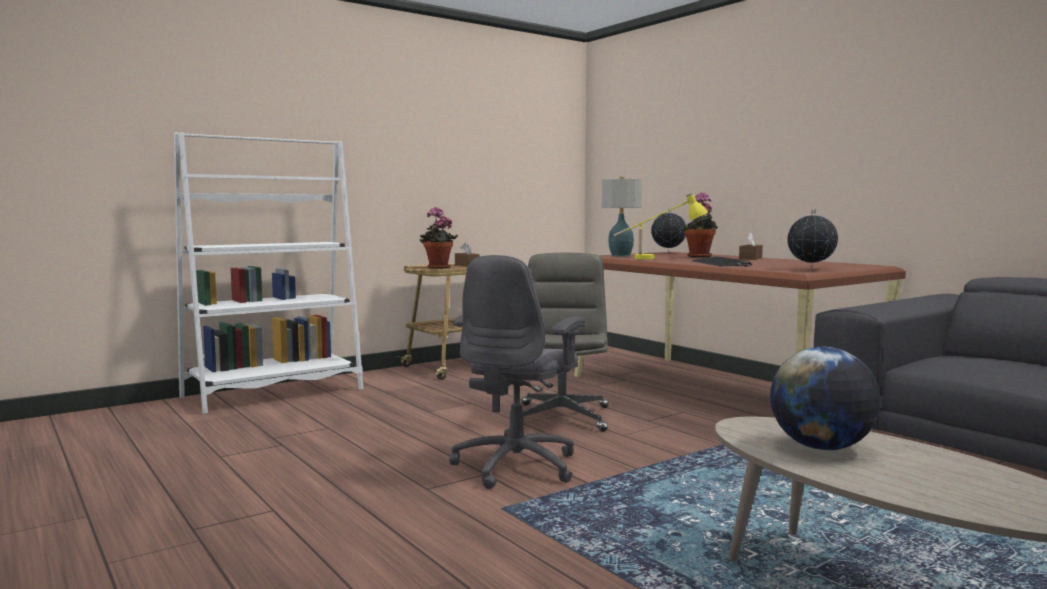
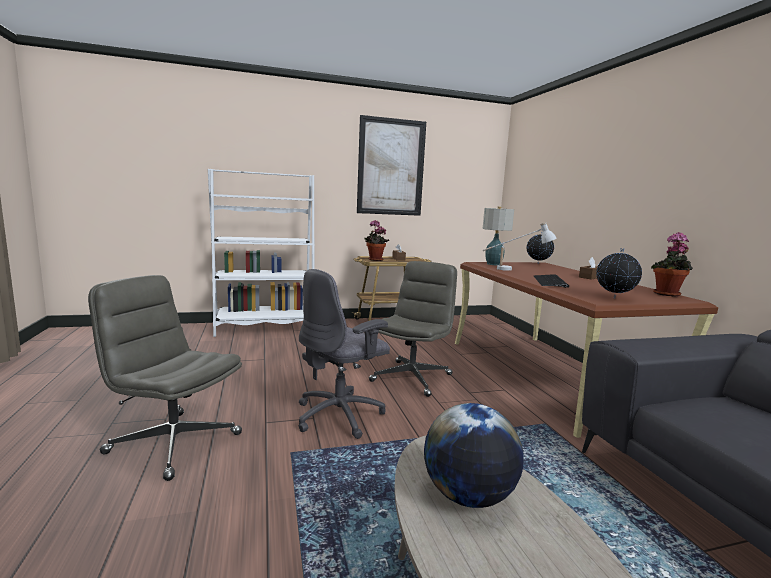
camera: 20 degrees right, 5 degrees up
yellow table lamp [614,192,708,260] -> white table lamp [483,222,557,271]
potted plant [682,192,718,257] -> potted plant moved to [651,232,693,297]
none -> grey office chair [88,275,242,481]
none -> picture [357,115,426,216]

